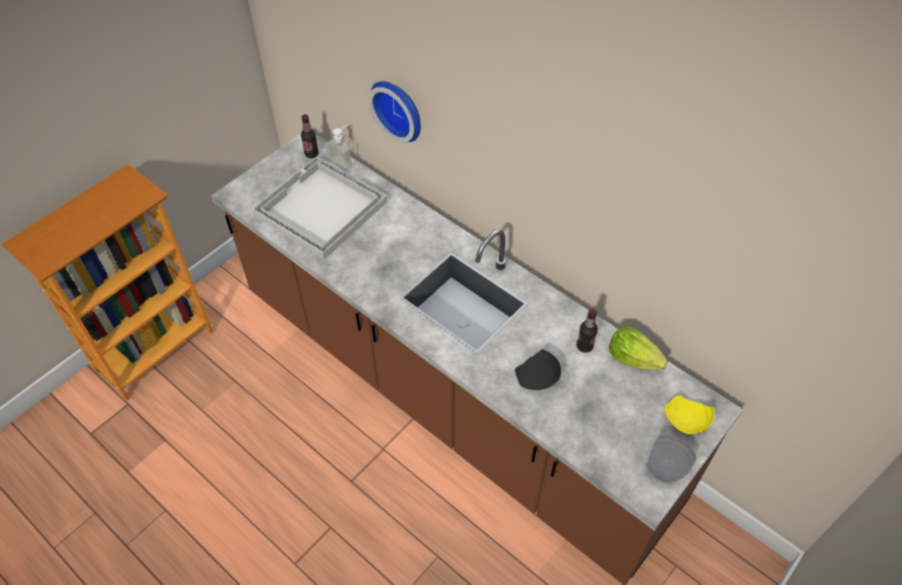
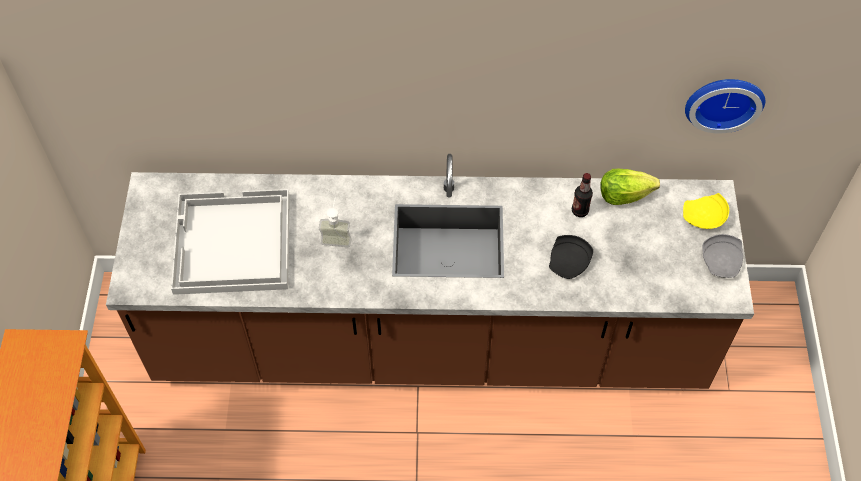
camera: 40 degrees left, 5 degrees up
bottle [301,114,319,158] -> none
soap dispenser [328,124,353,171] -> soap dispenser moved to [319,197,352,247]
wall clock [369,81,421,142] -> wall clock moved to [685,79,765,133]

